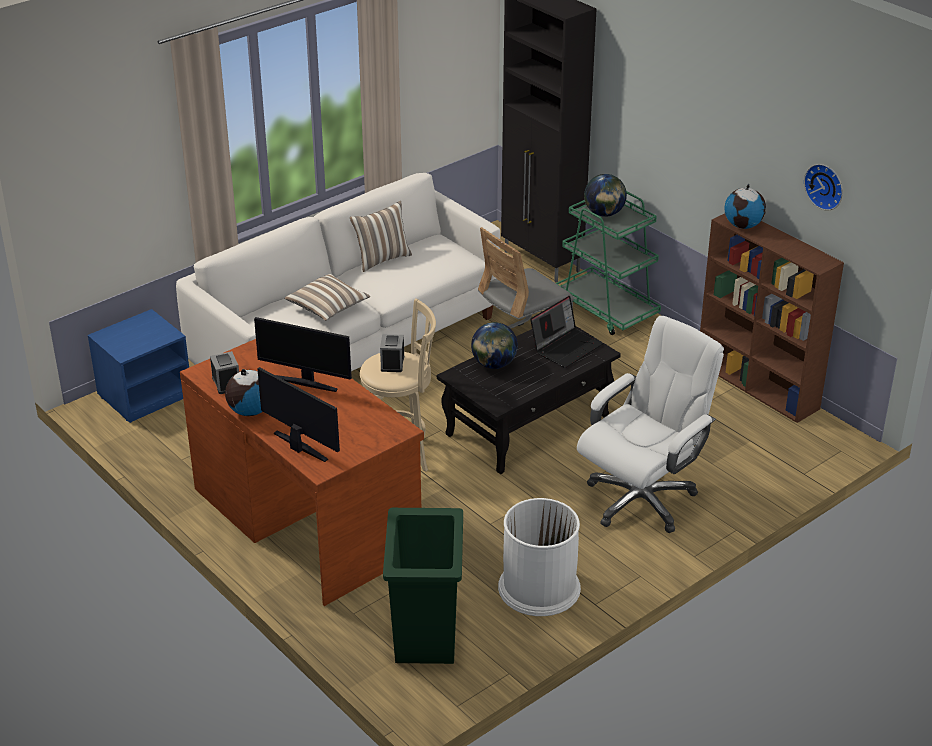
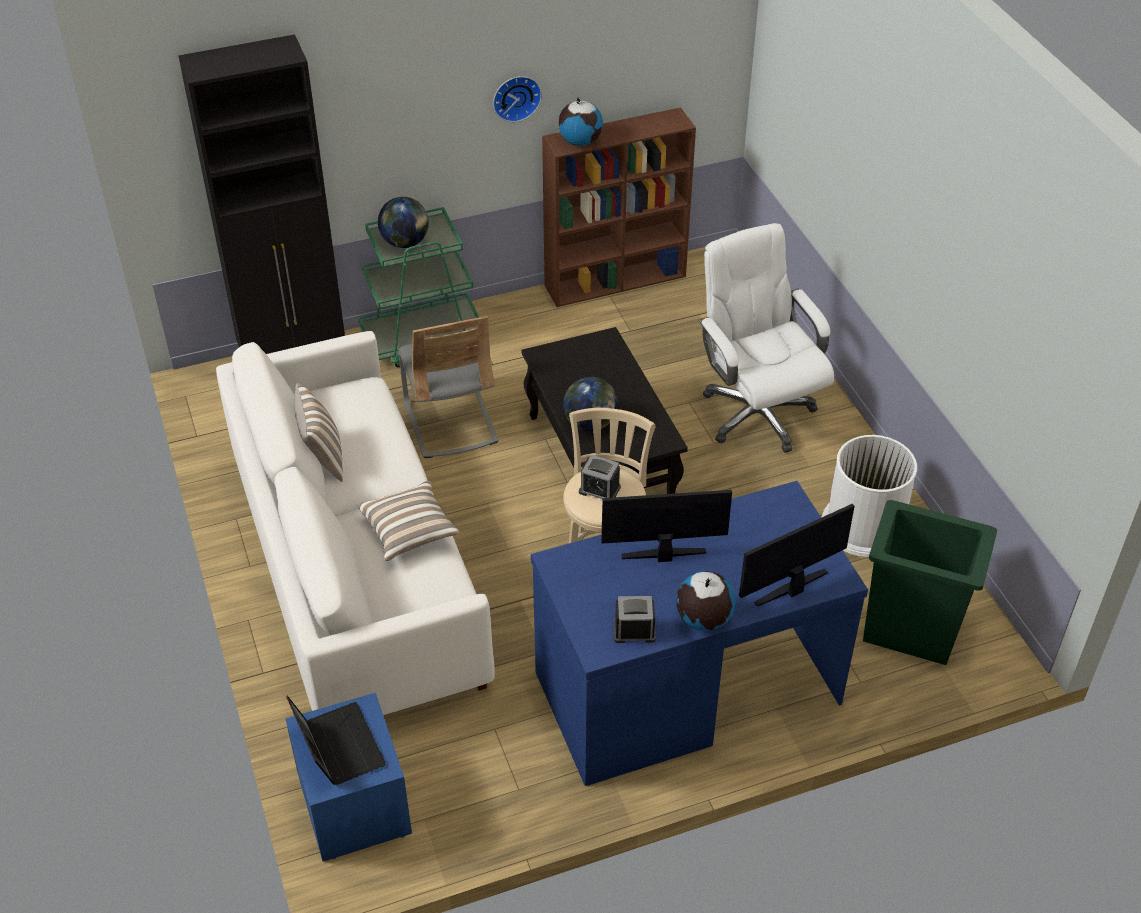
camera: 70 degrees left, 10 degrees up
brown desk [180,339,424,606] -> blue desk [531,481,868,786]
monitor [254,317,352,392] -> monitor turned 135 degrees counterclockwise [601,490,732,562]
laptop [530,296,603,368] -> laptop moved to [286,695,386,785]
wall clock [804,164,843,210] -> wall clock moved to [493,76,542,122]

